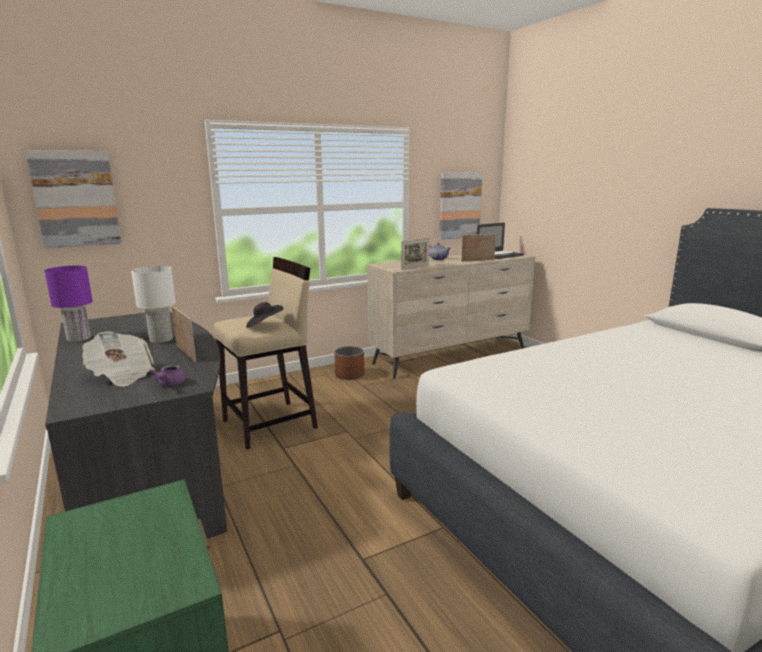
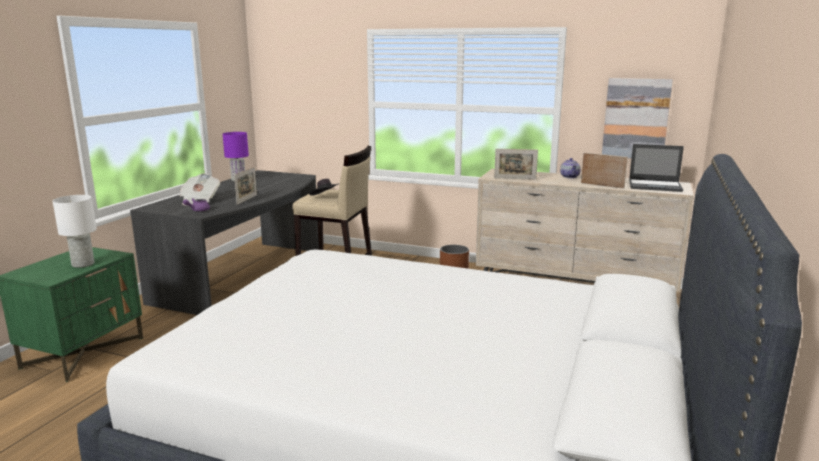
camera: 50 degrees right, 0 degrees up
picture [25,150,122,248] -> none
white table lamp [131,266,176,343] -> white table lamp moved to [53,195,97,268]

